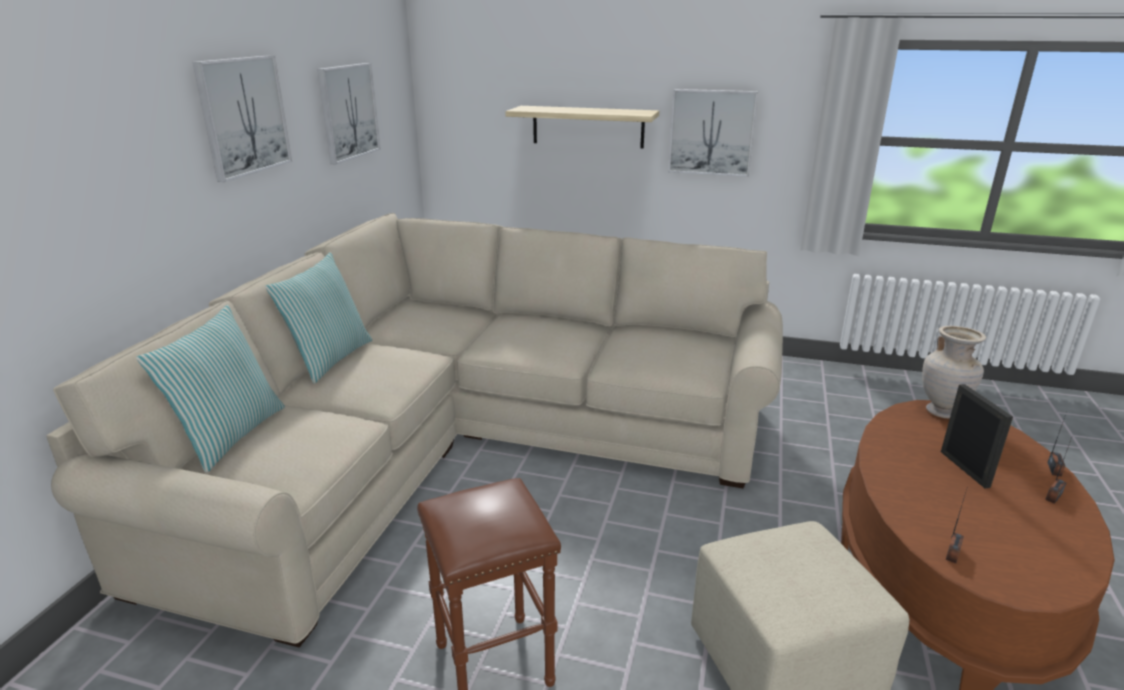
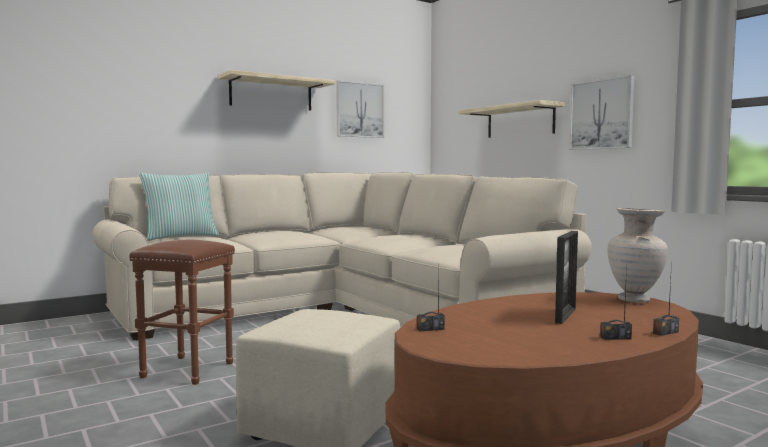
camera: 40 degrees right, 20 degrees down
picture [193,55,292,182] -> shelf [218,70,335,111]
pillow [265,252,372,384] -> none

